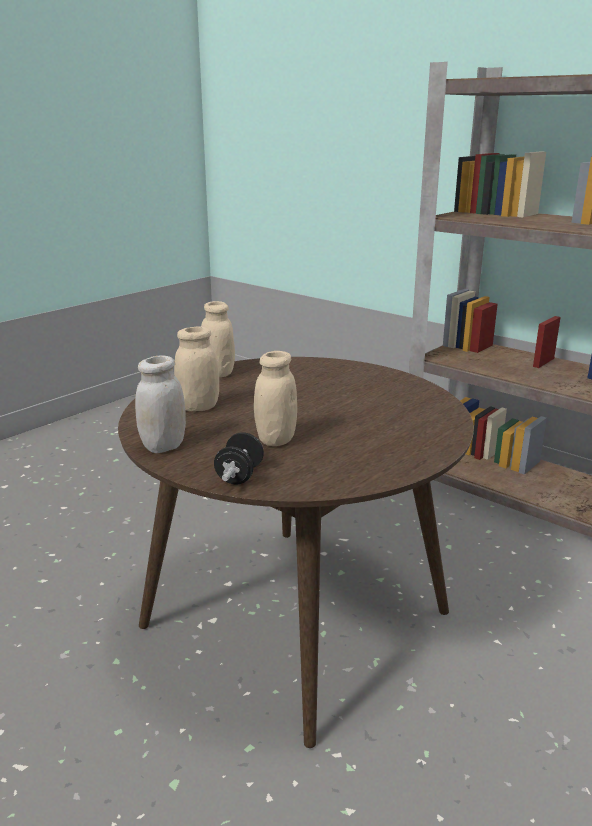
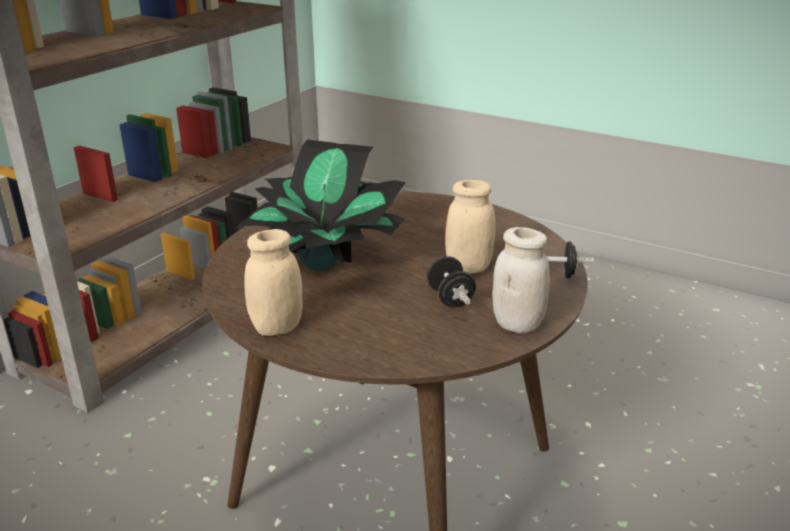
camera: 100 degrees left, 5 degrees up
beige jar [174,326,219,411] -> none
none -> potted plant [233,140,406,271]
none -> black dumbbell [427,256,476,307]

